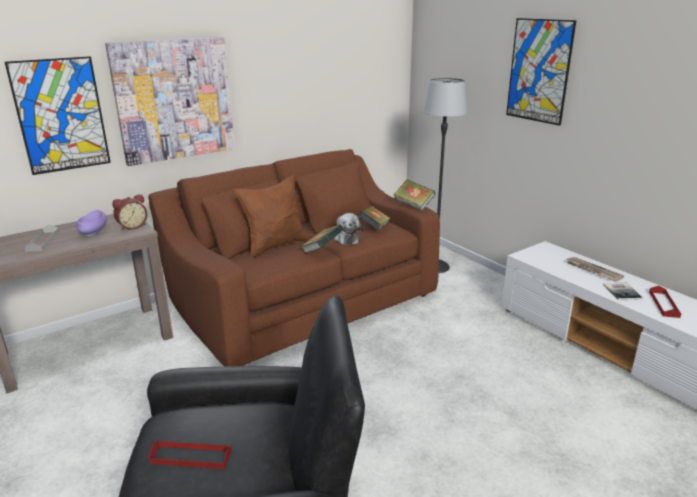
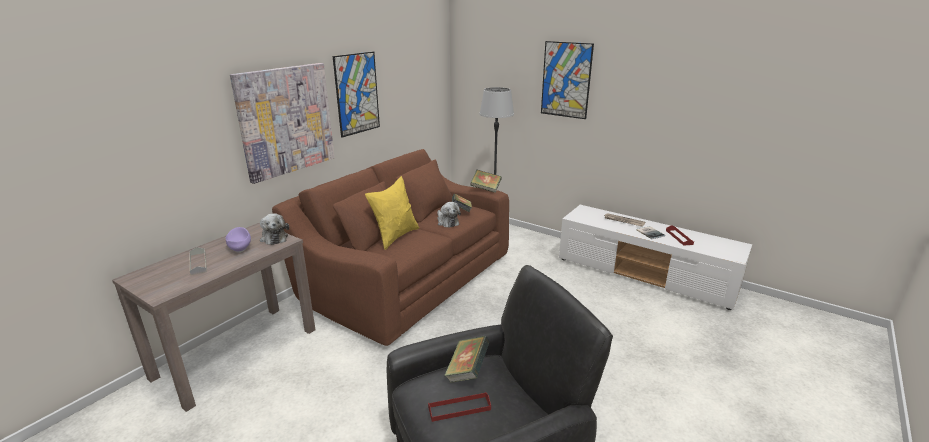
camera: 20 degrees left, 0 degrees up
picture [5,56,111,175] -> picture moved to [333,52,380,137]
alarm clock [112,194,148,230] -> plush toy [260,213,289,245]
brown pillow [234,175,309,259] -> yellow pillow [365,176,419,250]
book [300,224,344,253] -> book moved to [444,336,490,383]

